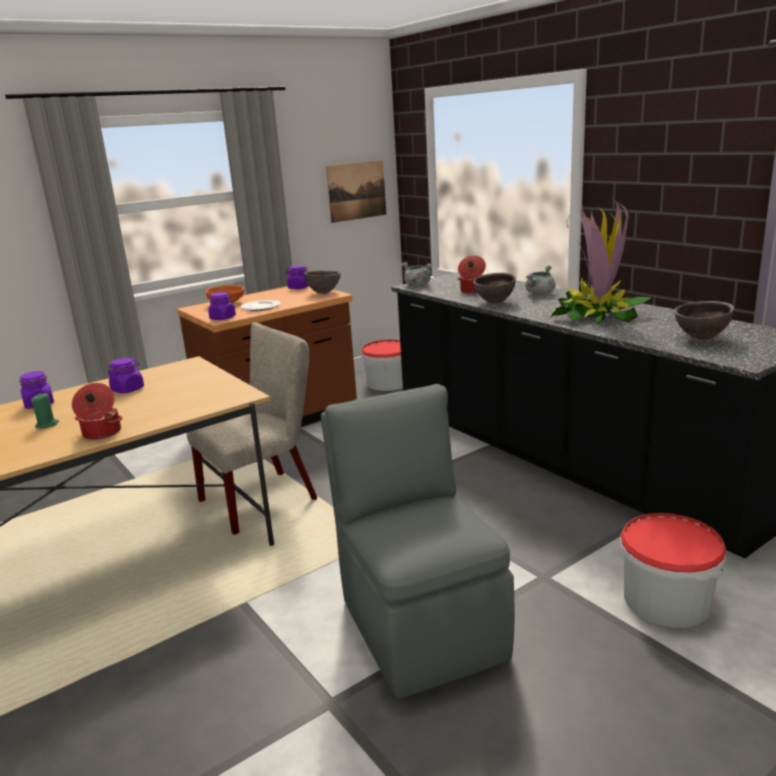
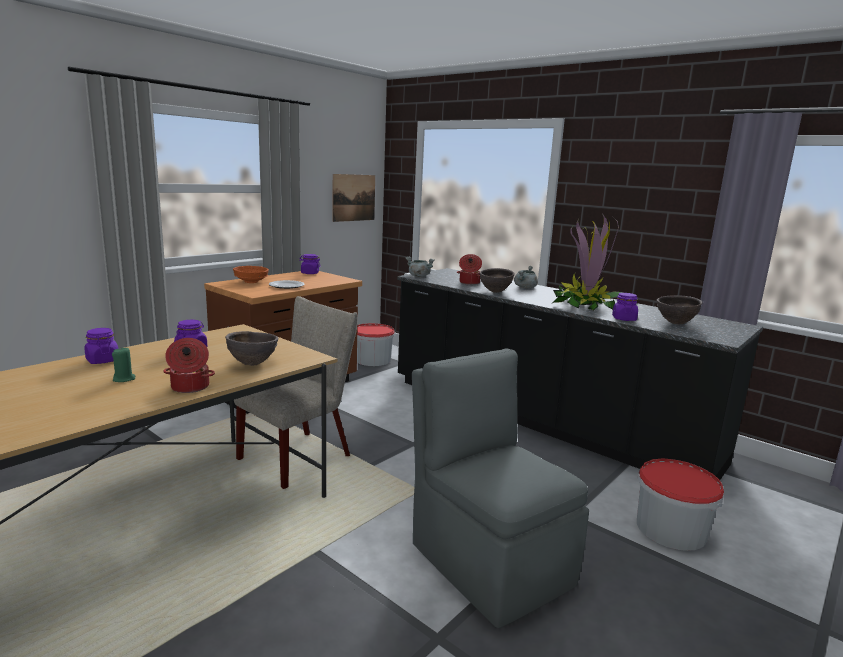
camera: 15 degrees left, 5 degrees down
purple jar [208,292,236,320] -> purple jar moved to [612,293,638,321]
brown bowl [304,270,341,294] -> brown bowl moved to [225,331,278,366]

